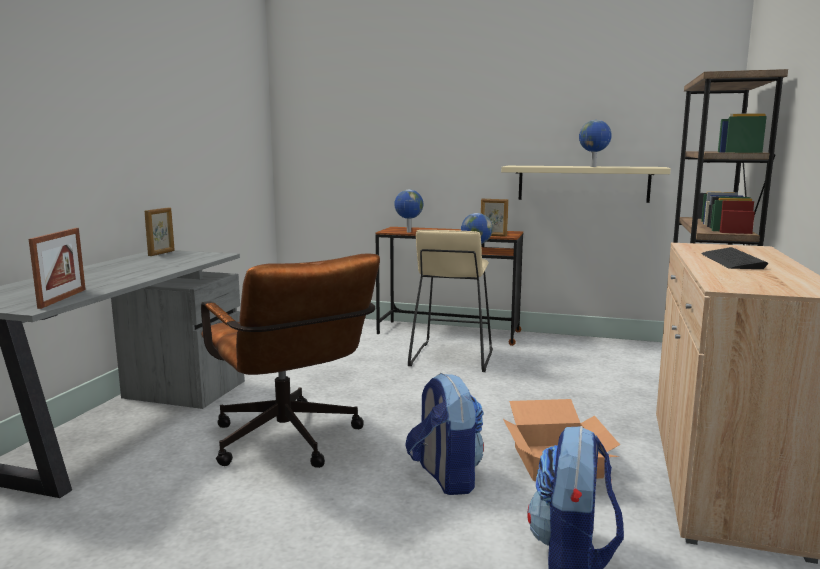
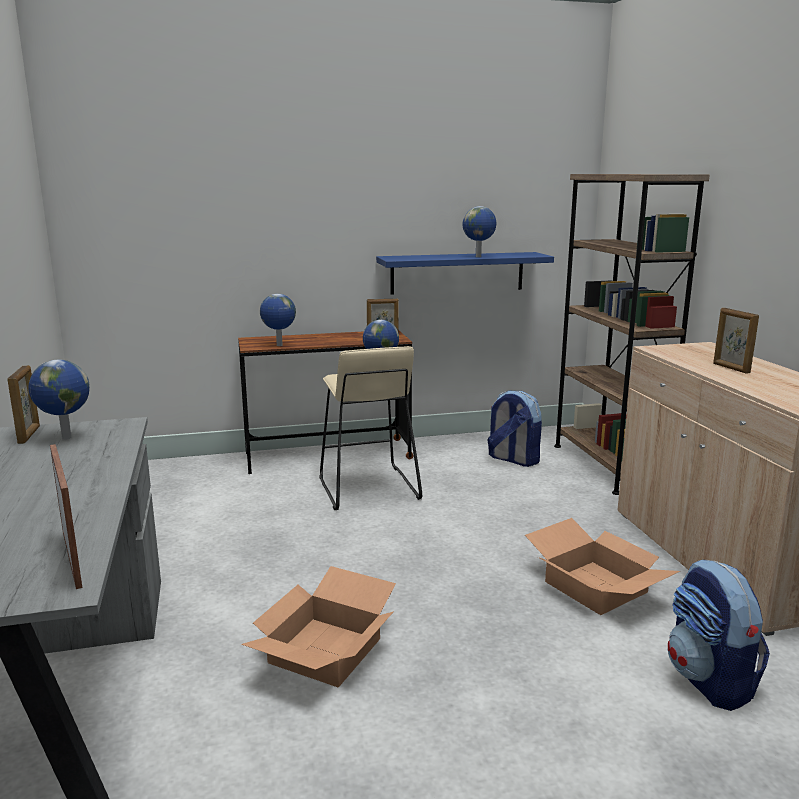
camera: 30 degrees left, 5 degrees up
brown office chair [201,254,380,468] -> cardboard box [241,566,396,687]
backpack [405,373,484,495] -> backpack moved to [487,390,542,467]
beige shelf [501,166,671,203] -> blue shelf [376,252,554,295]
keyboard [701,247,769,269] -> picture frame [713,308,759,374]
none -> globe [28,360,90,440]

